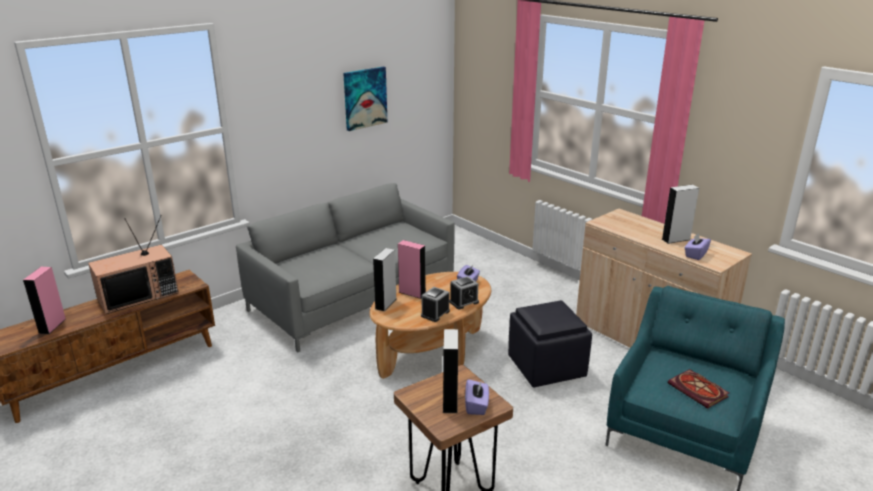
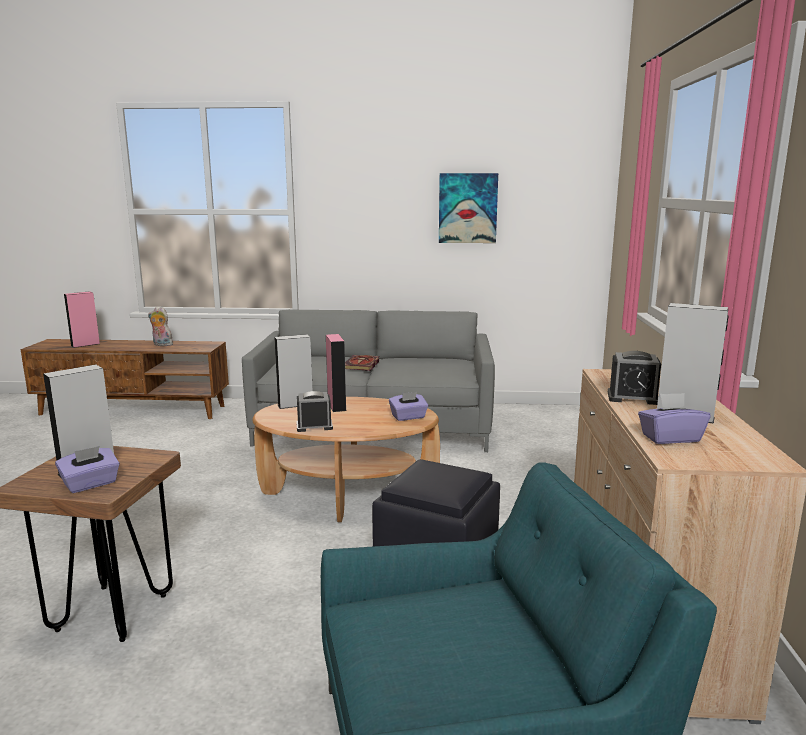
camera: 45 degrees right, 10 degrees down
television [88,215,179,314] -> plush toy [148,307,173,346]
alarm clock [449,276,479,309] -> alarm clock moved to [608,351,661,405]
book [668,369,729,409] -> book moved to [345,355,380,371]

